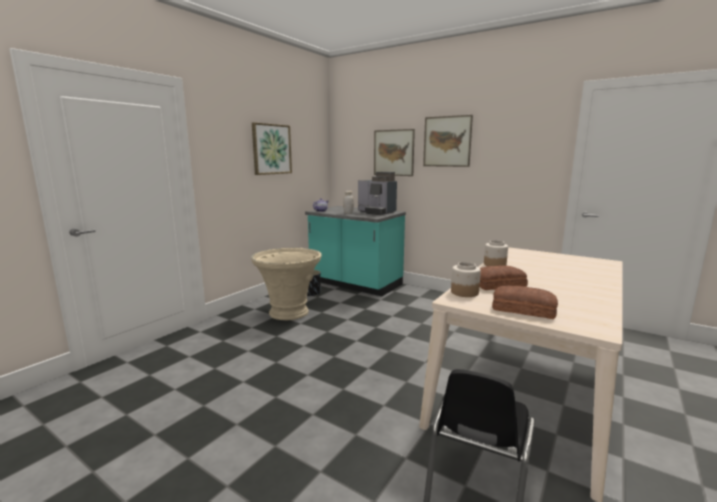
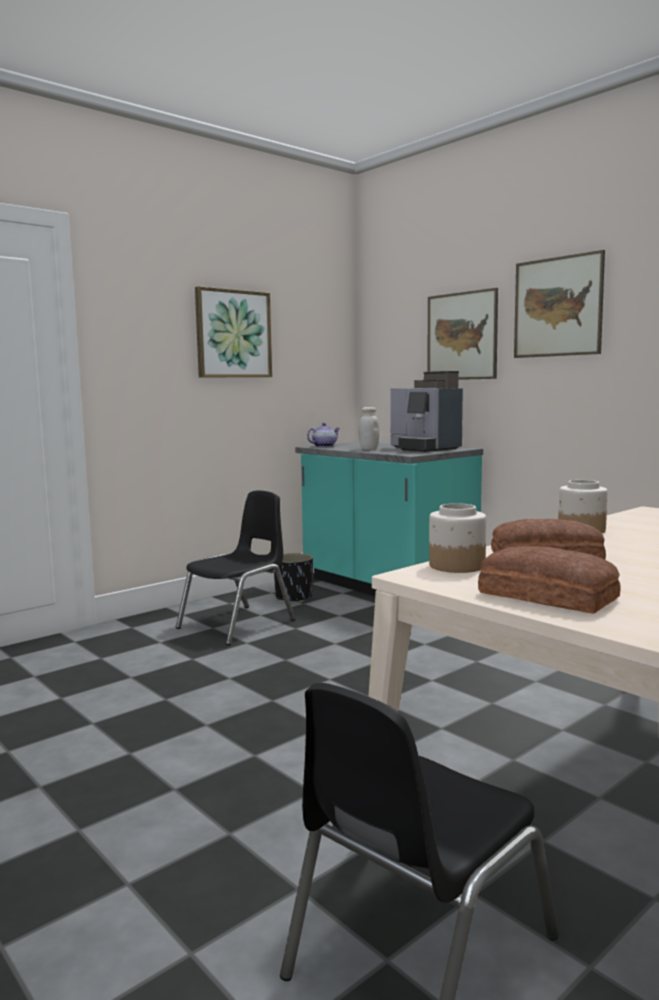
camera: 15 degrees right, 5 degrees down
beige planter [251,248,322,320] -> black chair [176,491,295,645]

